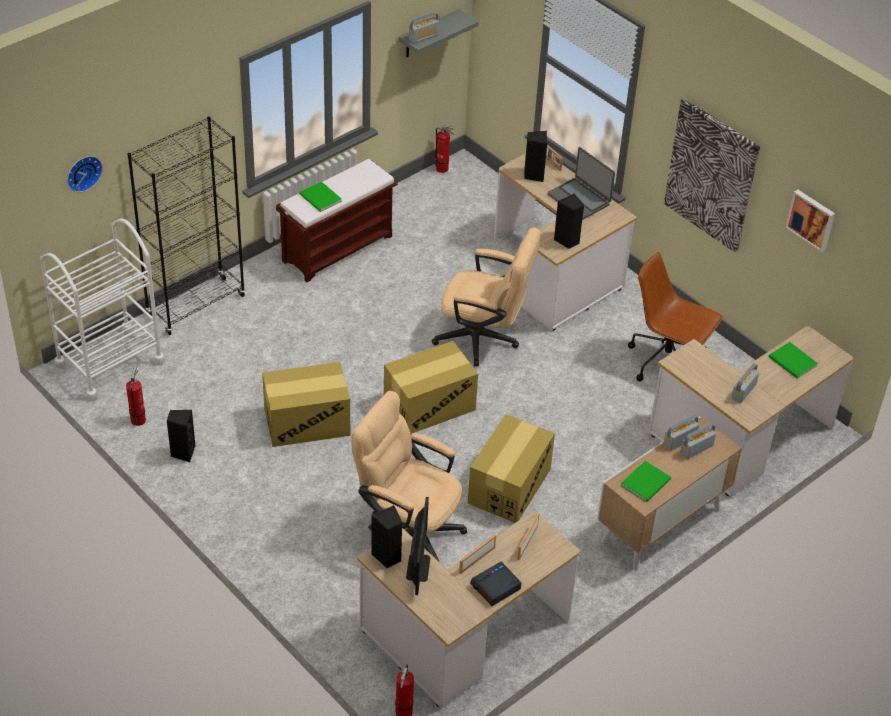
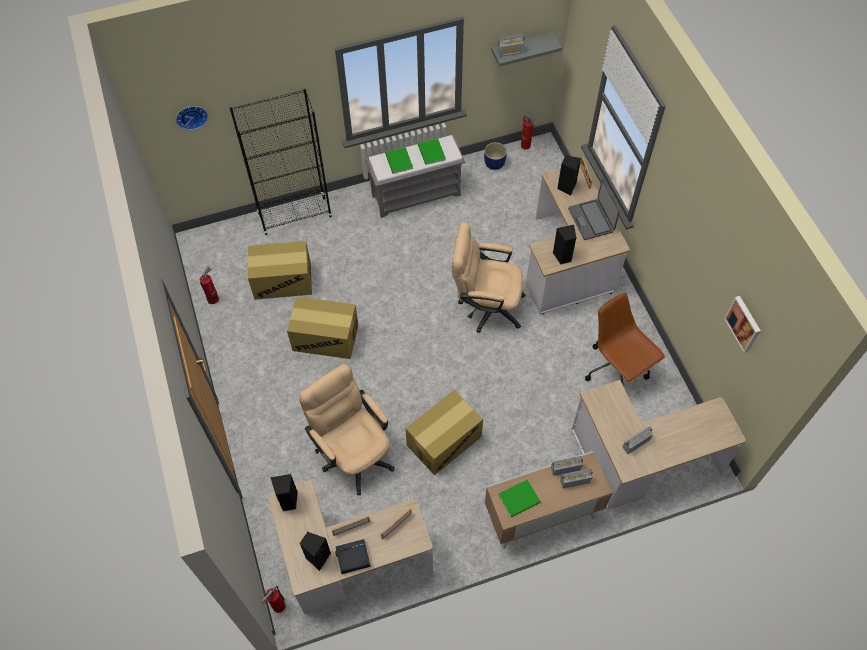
camera: 25 degrees right, 15 degrees up
white cart [40,218,165,401] -> none
black speaker [167,410,196,462] -> black speaker moved to [299,532,331,571]
brown bench [276,159,398,282] -> grey bench [366,135,465,218]
cardboard box [384,341,478,434] -> cardboard box moved to [248,241,312,300]
monitor [406,497,430,595] -> none
beige office chair [432,227,541,366] -> beige office chair turned 150 degrees clockwise [452,222,526,333]
picture [664,98,760,253] -> none
green book [769,342,818,378] -> green book moved to [418,139,446,165]
none -> blue planter [484,142,507,170]

